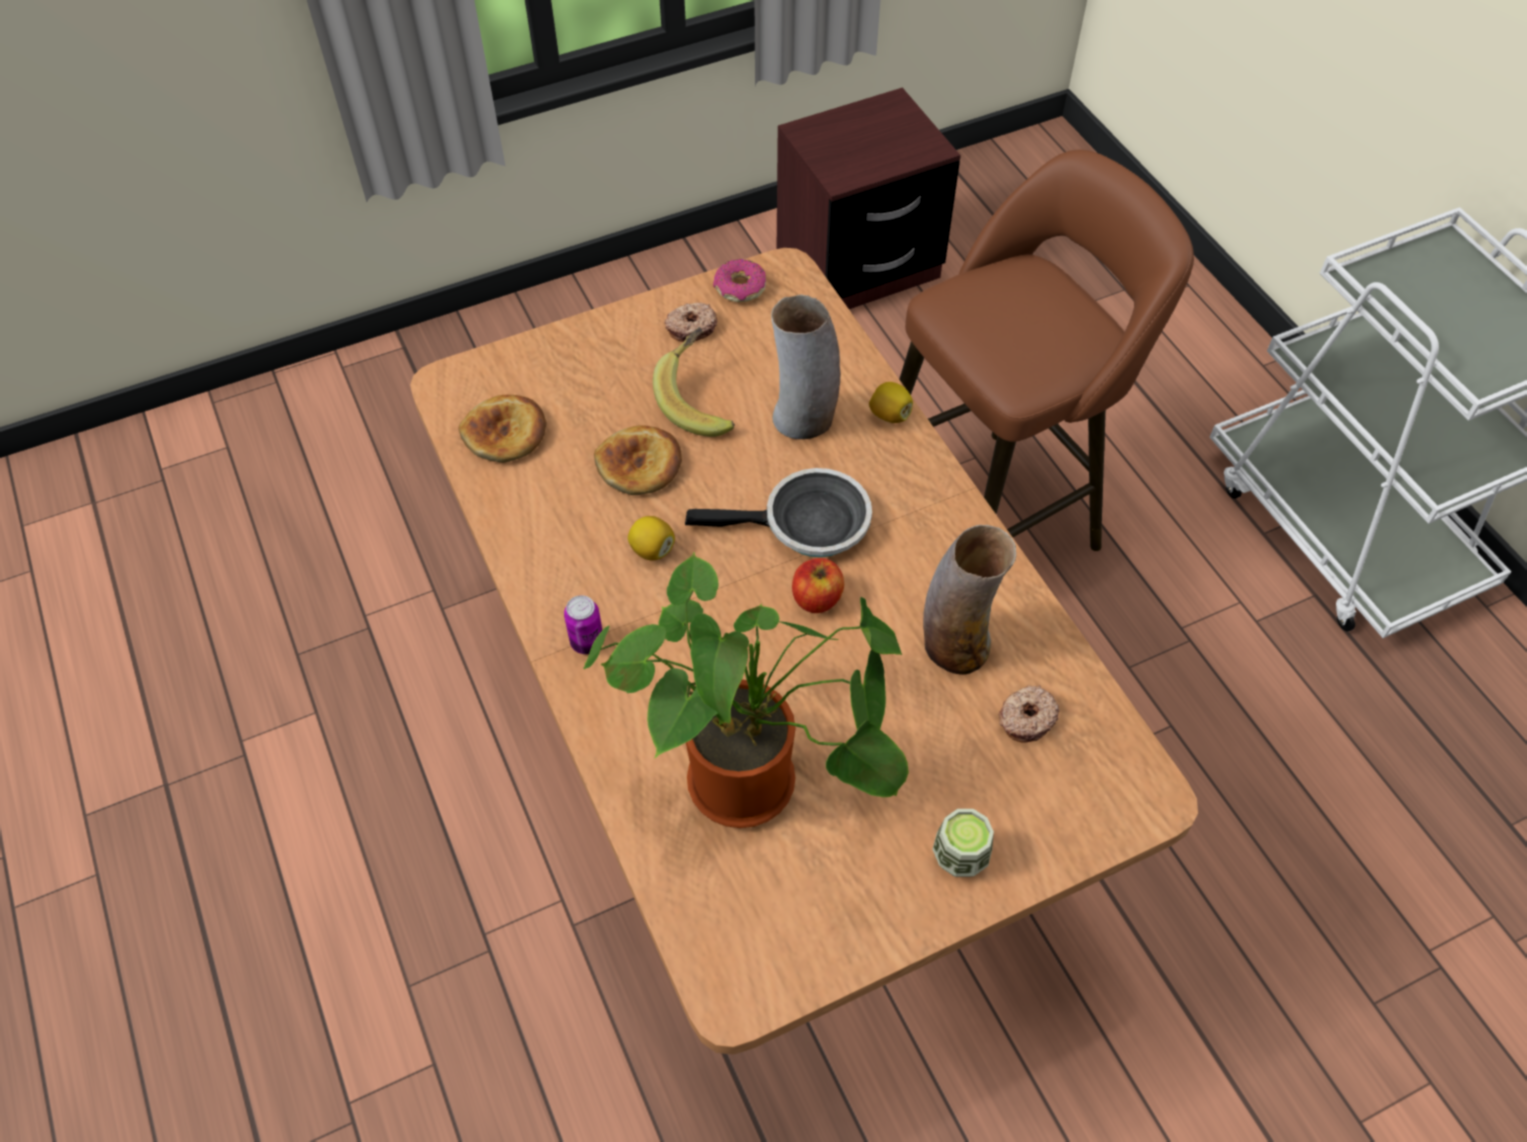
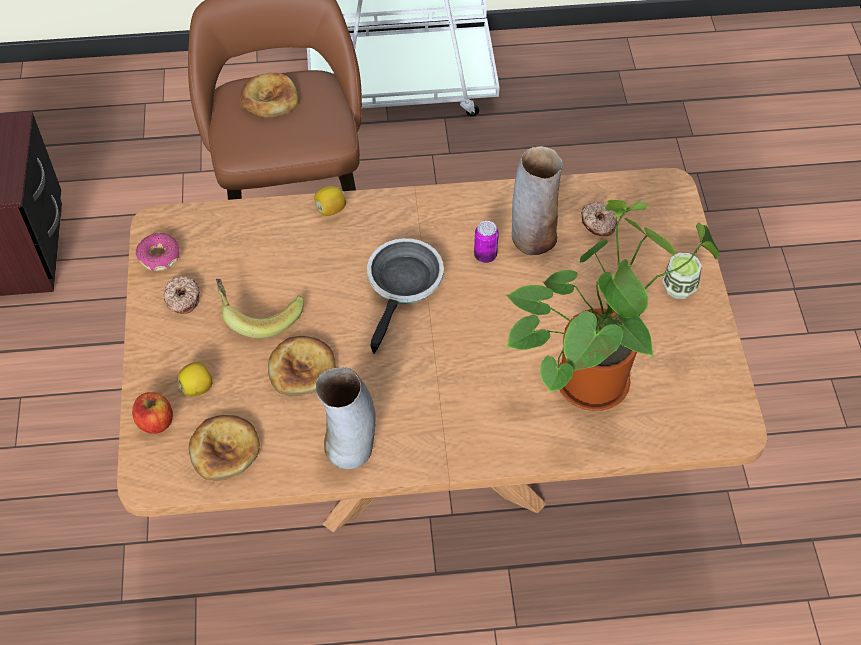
camera: 70 degrees left, 0 degrees up
can [564,595,602,654] -> can moved to [474,221,499,263]
lemon [628,516,675,561] -> lemon moved to [178,362,212,396]
vase [771,294,841,439] -> vase moved to [315,367,376,469]
apple [792,558,844,613] -> apple moved to [132,392,173,434]
none -> bread [240,73,299,117]

